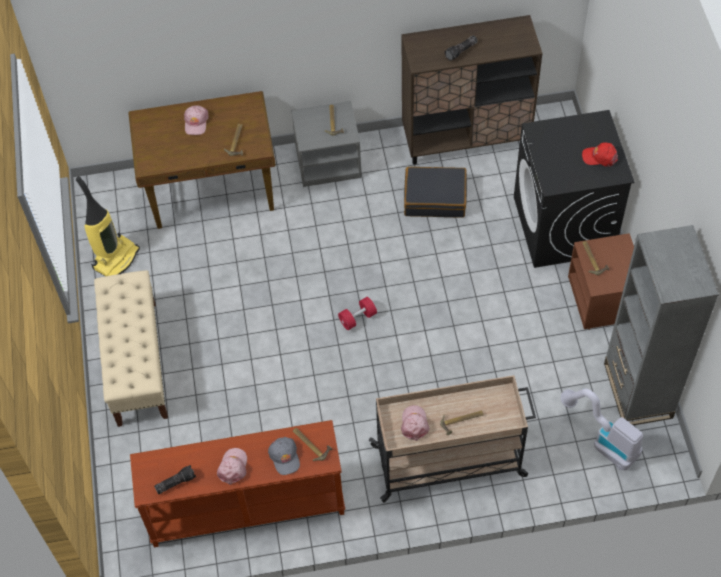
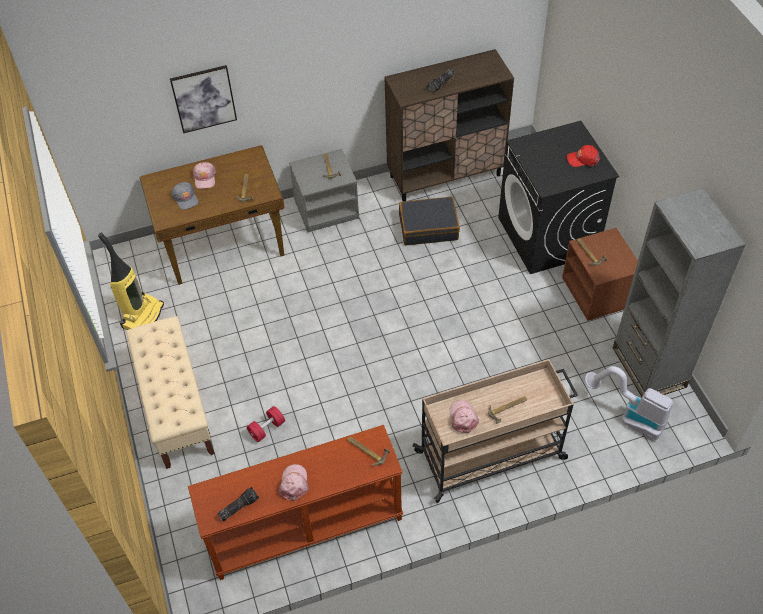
camera: 10 degrees left, 5 degrees down
grey cap [268,437,300,475] -> grey cap moved to [171,182,198,210]
red dumbbell [338,297,377,330] -> red dumbbell moved to [247,406,285,442]
none -> picture [170,65,237,133]

